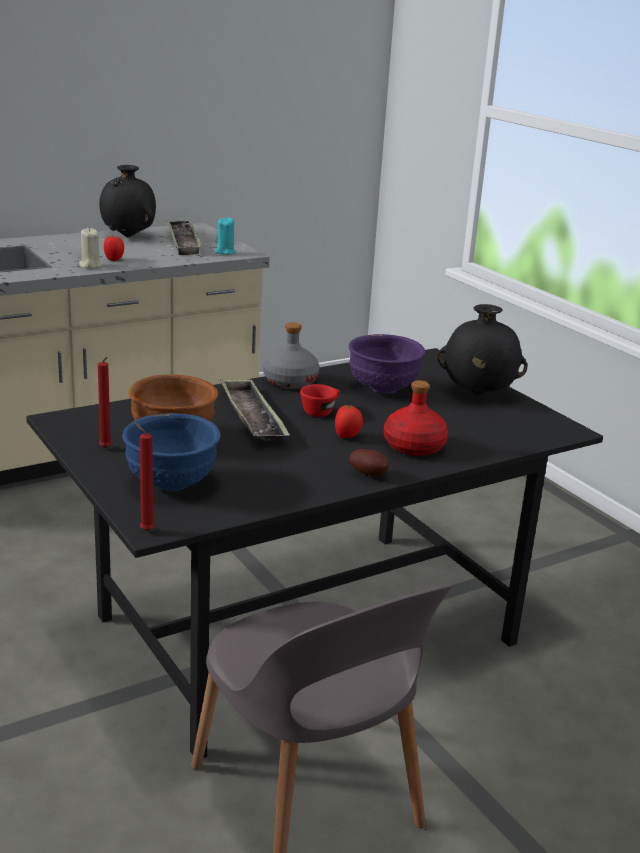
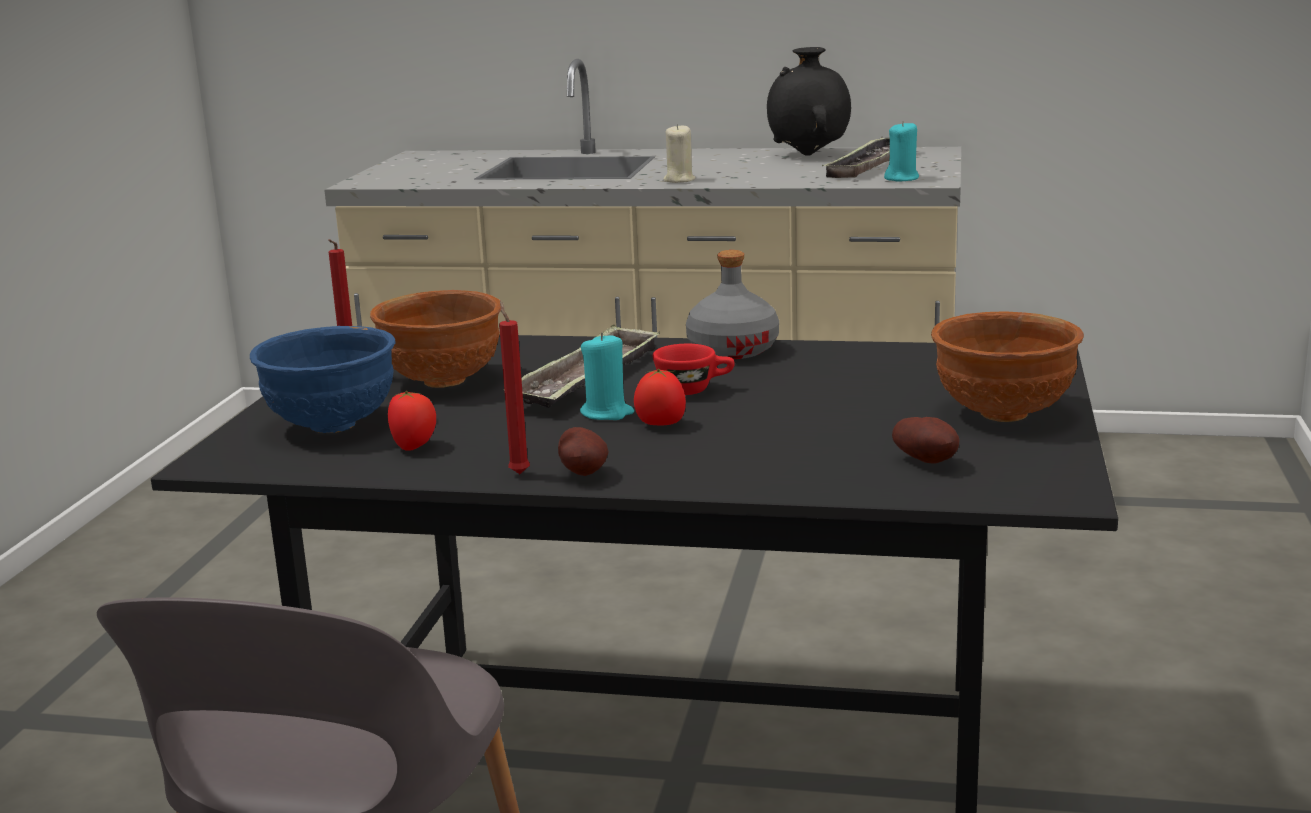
camera: 45 degrees right, 5 degrees down
tomato [104,235,124,261] -> tomato moved to [388,391,436,451]
red candle [134,422,155,531] -> red candle moved to [499,301,530,474]
purple bowl [349,334,425,394] -> none
red bottle [383,380,448,456] -> none
black vase [437,304,527,395] -> brown bowl [931,311,1084,422]
none -> turquoise candle [580,332,634,420]
none -> potato [892,417,959,464]

